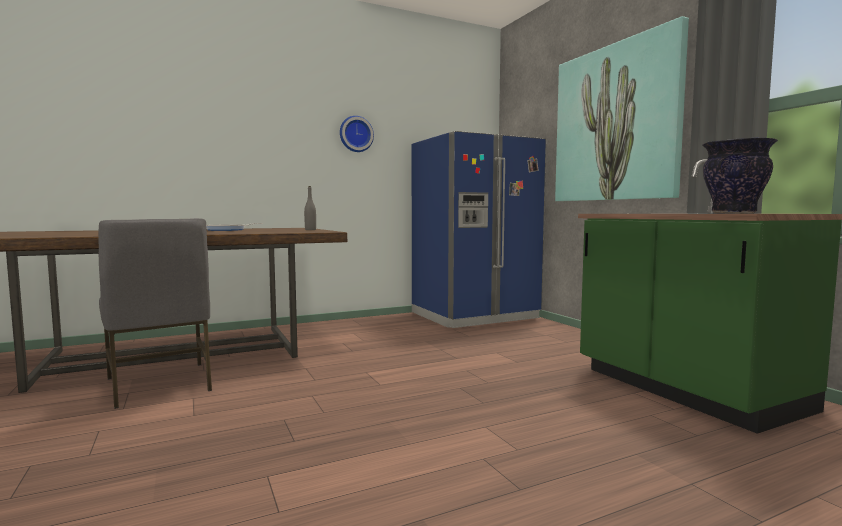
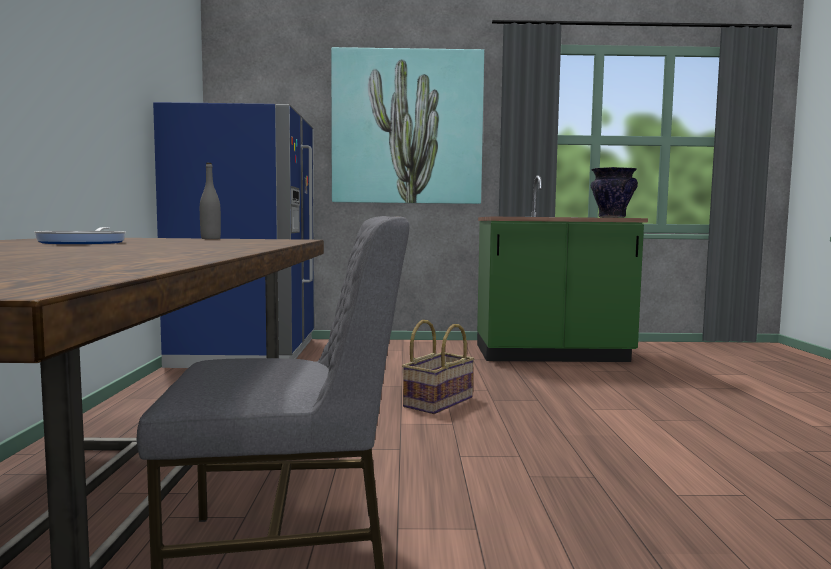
camera: 65 degrees left, 0 degrees up
wall clock [340,116,374,152] -> none
none -> basket [402,320,474,414]

